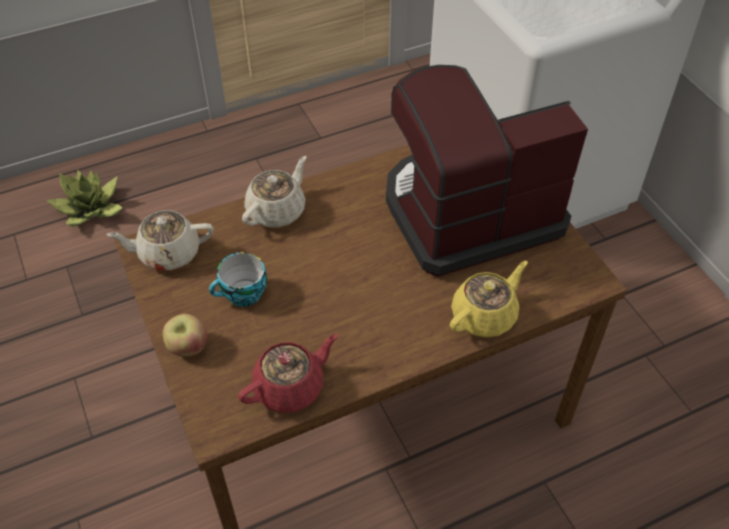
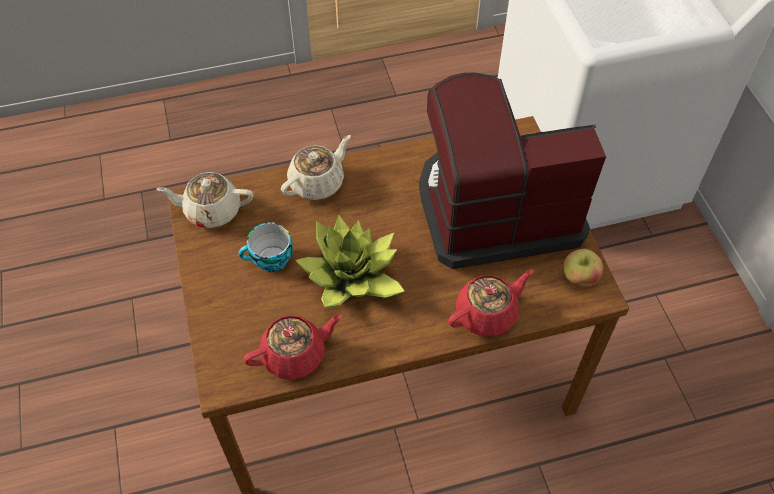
camera: 10 degrees right, 5 degrees up
potted plant [46,170,122,226] -> potted plant moved to [295,215,404,307]
apple [163,313,207,357] -> apple moved to [564,249,603,287]
yellow teapot [450,261,528,338] -> red teapot [448,269,534,337]

